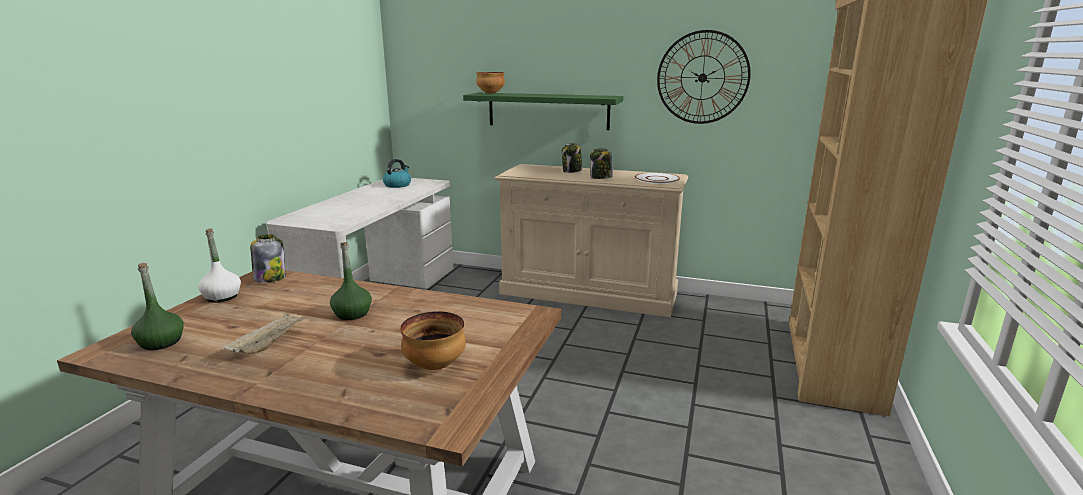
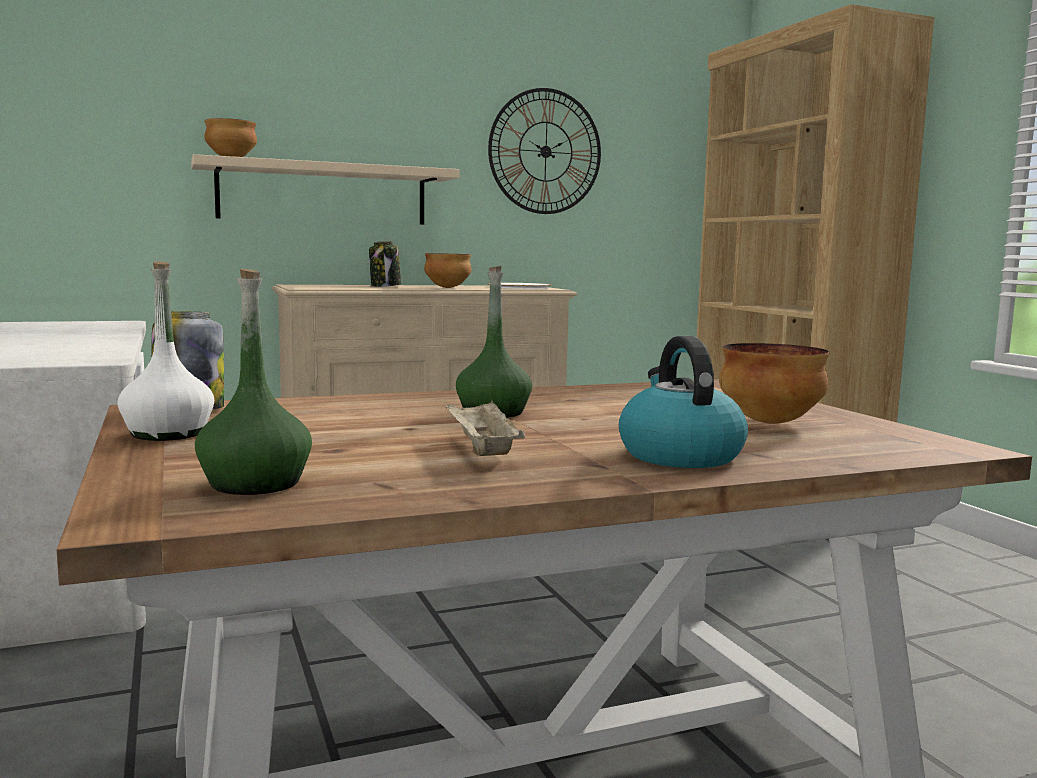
camera: 40 degrees left, 10 degrees down
kettle [383,159,411,188] -> kettle moved to [619,336,748,468]
green shelf [463,93,623,130] -> beige shelf [191,154,460,225]
jar [590,148,613,179] -> bowl [424,253,471,288]

